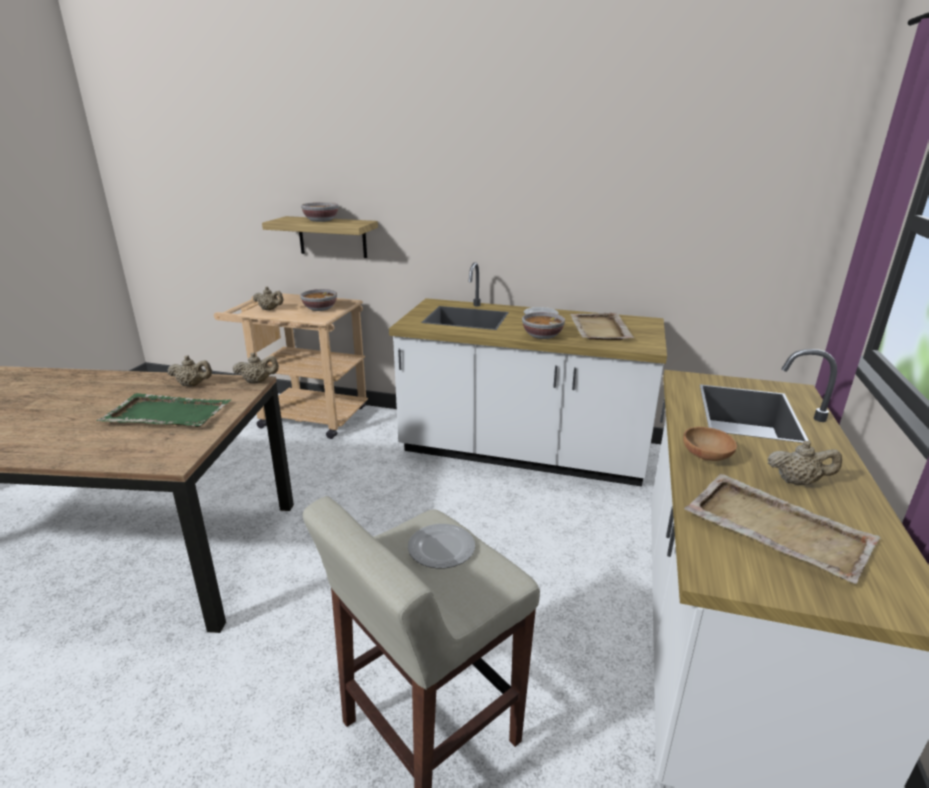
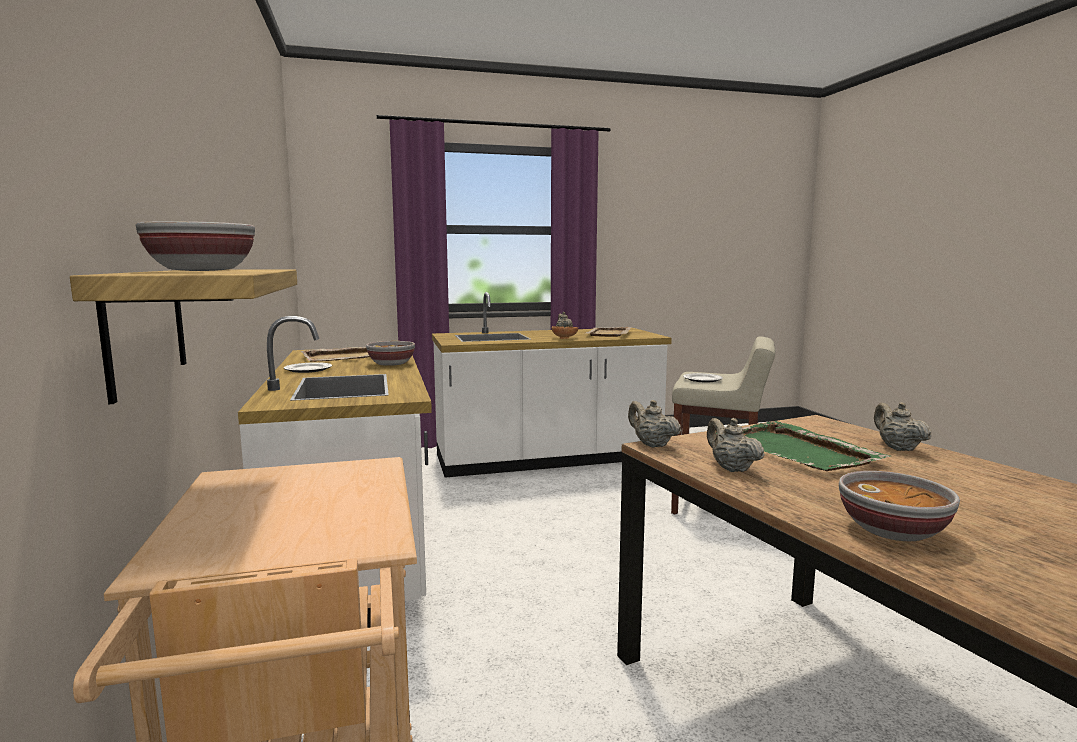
camera: 120 degrees left, 15 degrees down
beige teapot [253,287,283,310] -> beige teapot moved to [874,402,932,451]
bowl [300,289,337,311] -> bowl moved to [839,471,960,541]

